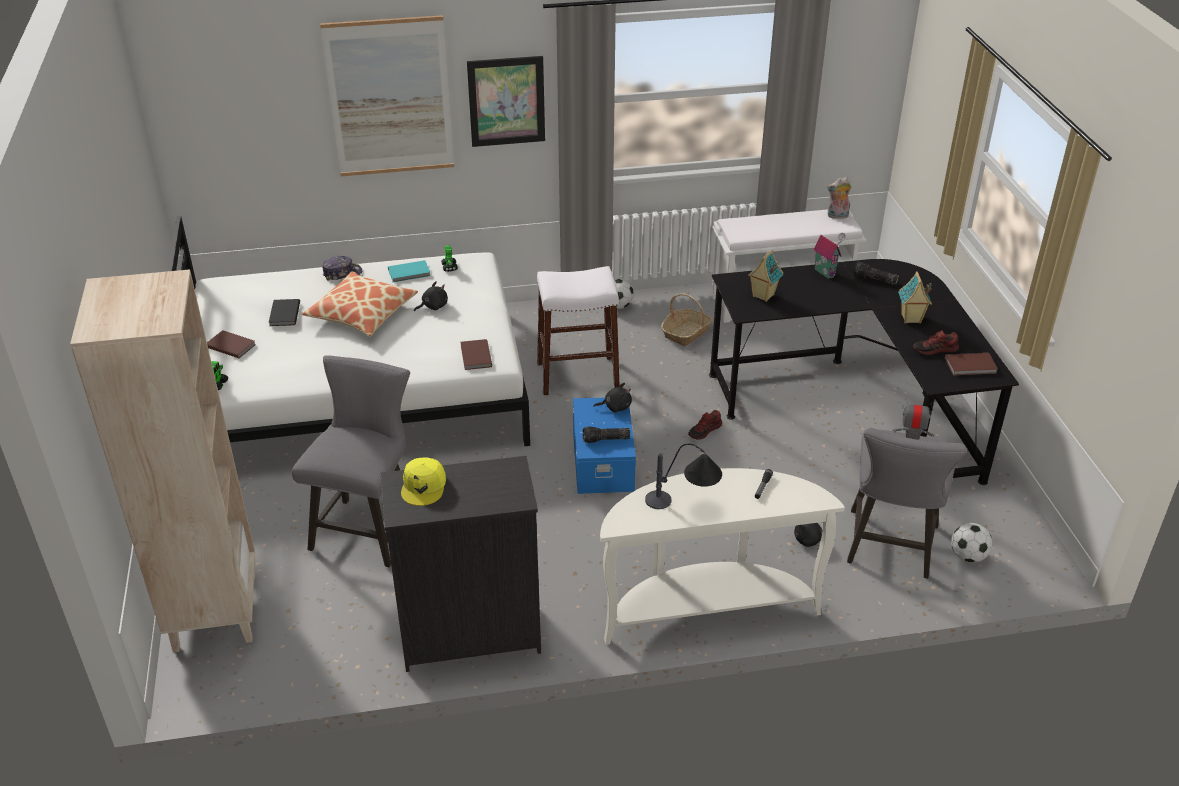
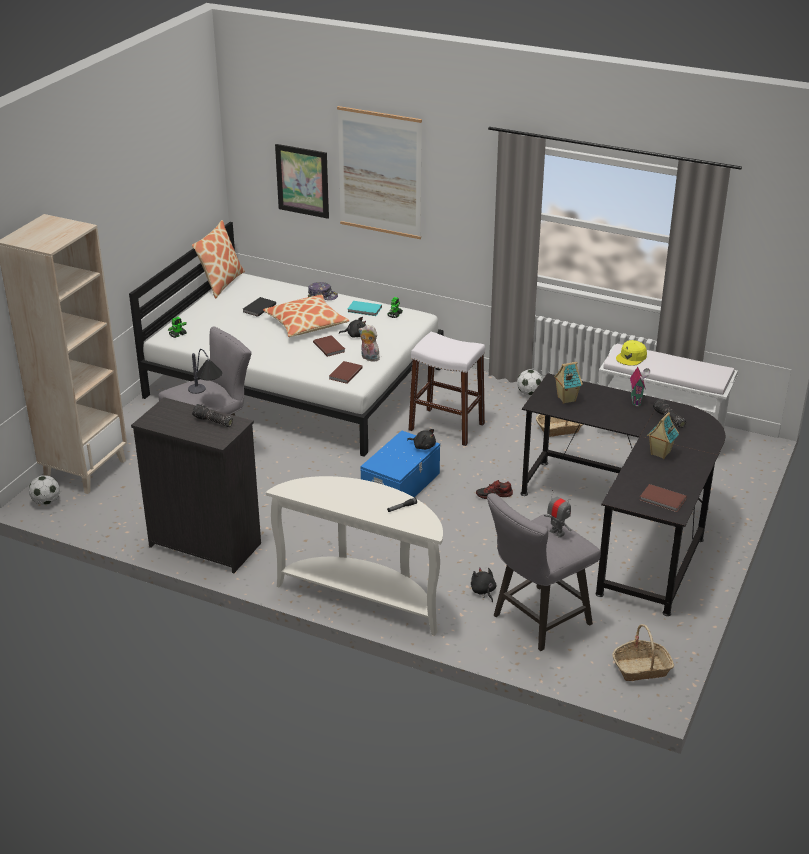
camera: 35 degrees right, 5 degrees down
brown book [207,330,256,358] -> brown book moved to [313,335,345,357]
yellow cap [401,457,446,506] -> yellow cap moved to [616,340,647,366]
picture [467,56,545,147] -> picture moved to [275,144,329,219]
flashlight [583,426,630,443] -> flashlight moved to [192,404,233,427]
table lamp [645,443,722,509] -> table lamp moved to [188,349,222,394]
plush toy [827,177,852,219] -> plush toy moved to [359,324,380,362]
shoe [913,330,959,355] -> none
football [951,523,992,562] -> football moved to [29,475,60,505]
none -> pillow [192,220,245,299]
none -> basket [613,624,674,681]

